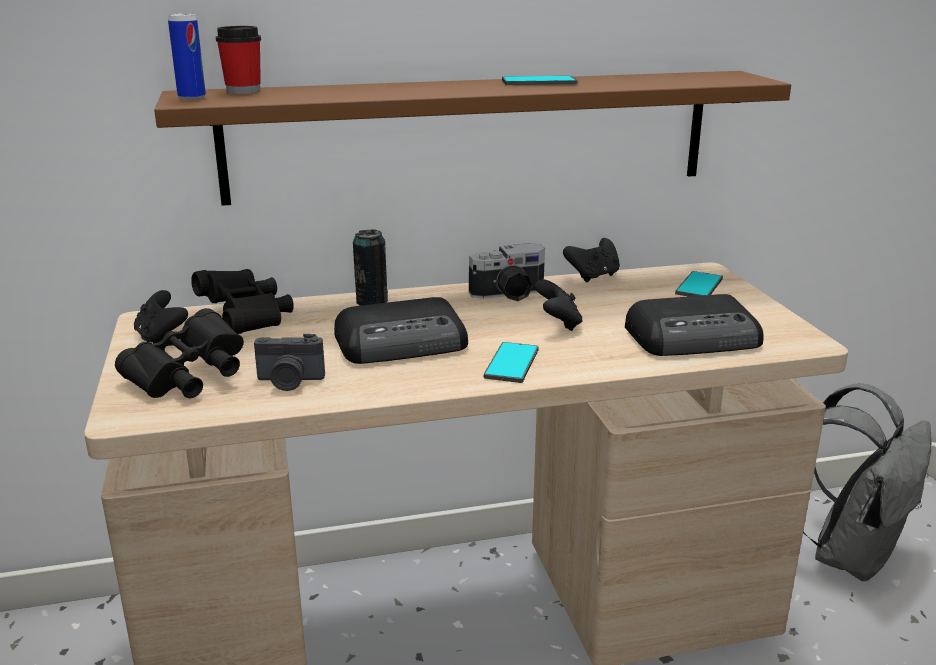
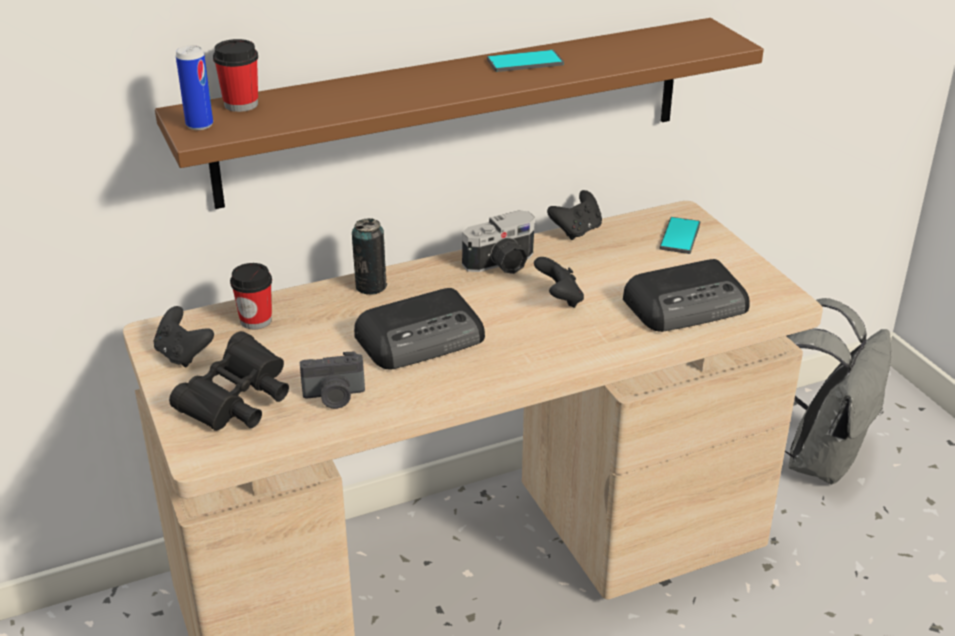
camera: 10 degrees left, 10 degrees up
black binoculars [191,269,294,334] -> cup [230,263,272,329]
phone [484,342,539,383] -> none

